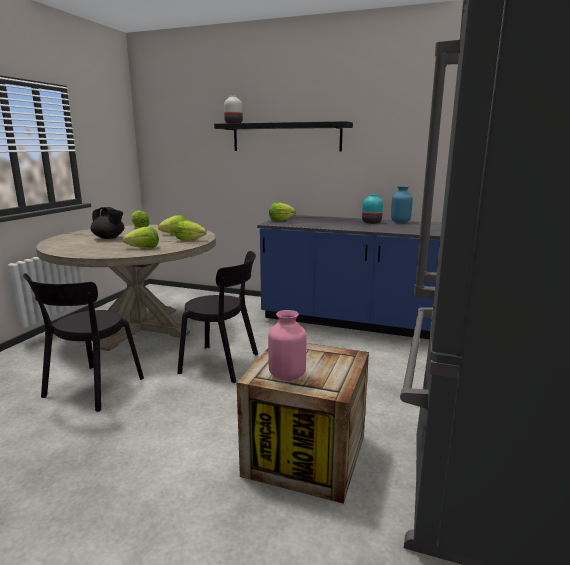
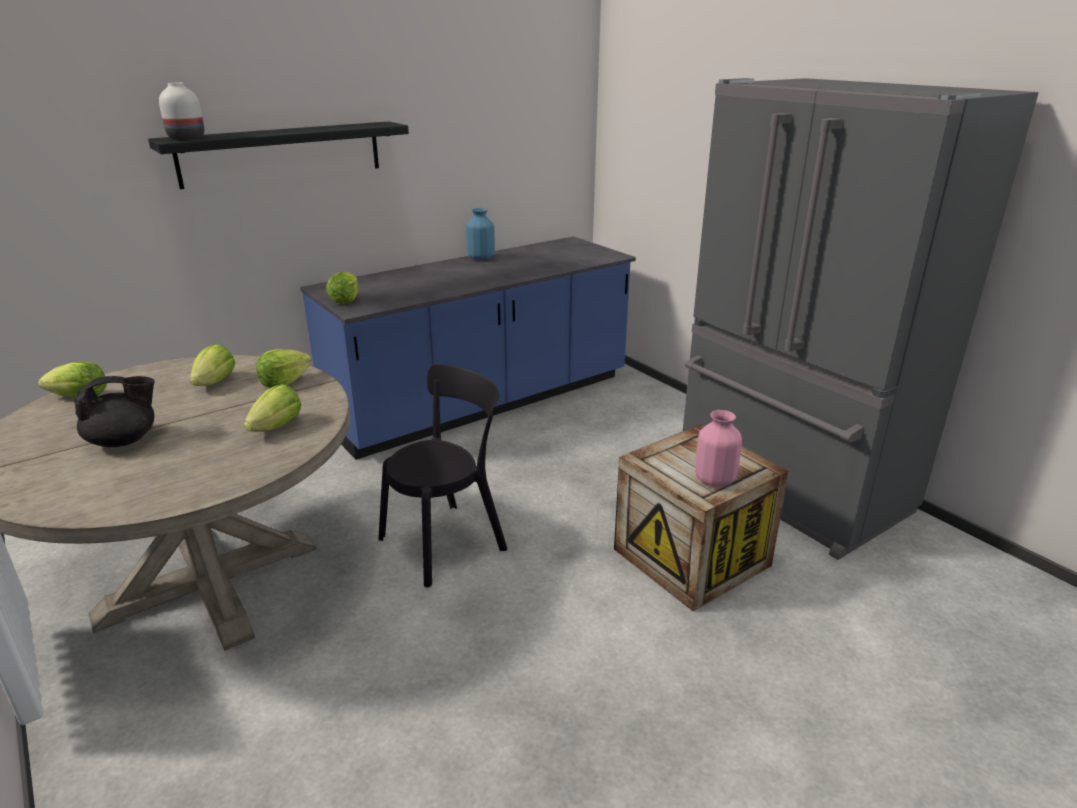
camera: 55 degrees left, 10 degrees up
black chair [23,273,144,412] -> none
turquoise vase [362,194,383,224] -> none

